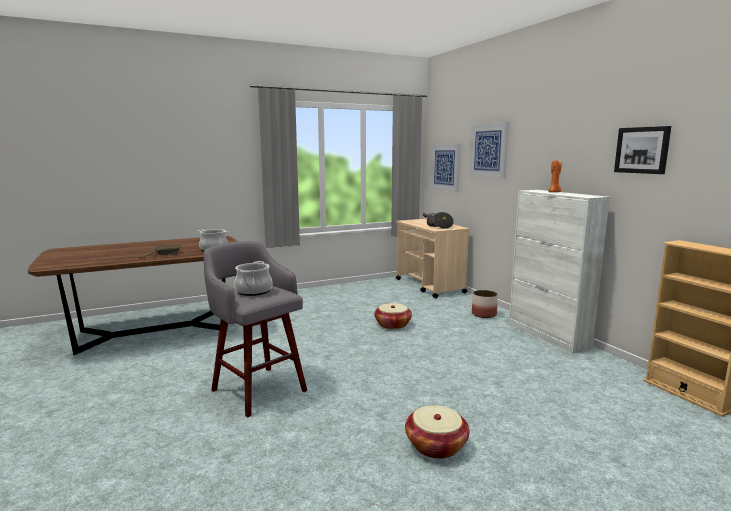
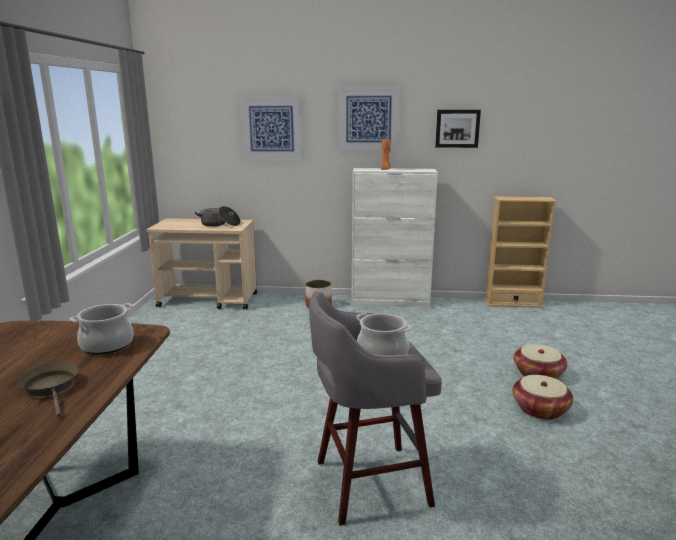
camera: 60 degrees left, 5 degrees up
basket [374,303,412,329] -> basket moved to [514,344,567,379]
picture [430,143,461,192] -> picture moved to [338,86,401,151]

